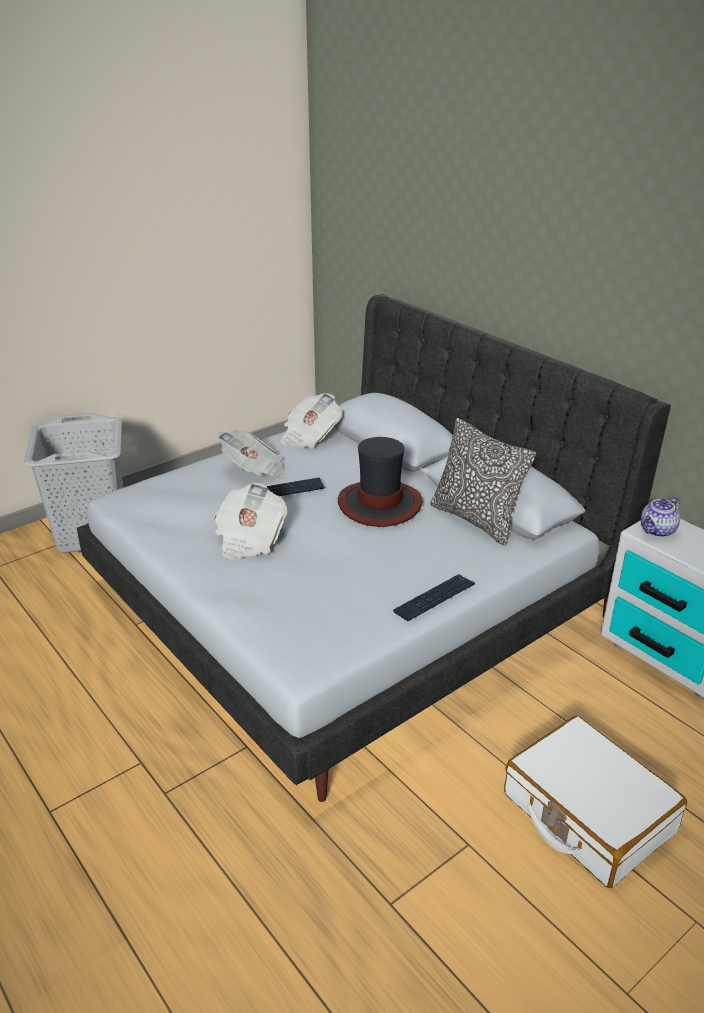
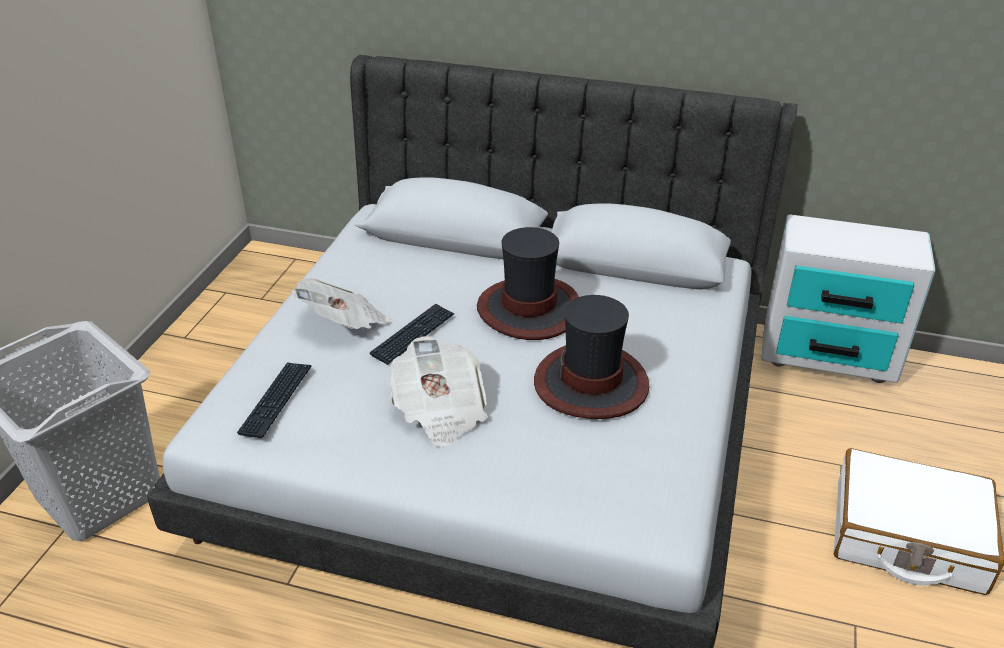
camera: 35 degrees left, 5 degrees up
newspaper [280,393,342,448] -> none
keyboard [393,574,475,621] -> keyboard moved to [237,362,311,438]
pillow [430,418,536,546] -> none
teapot [641,497,680,537] -> none
none -> hat [534,295,649,419]

